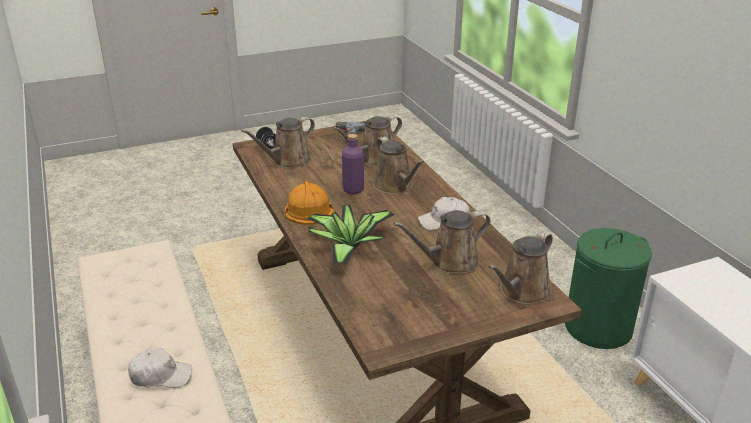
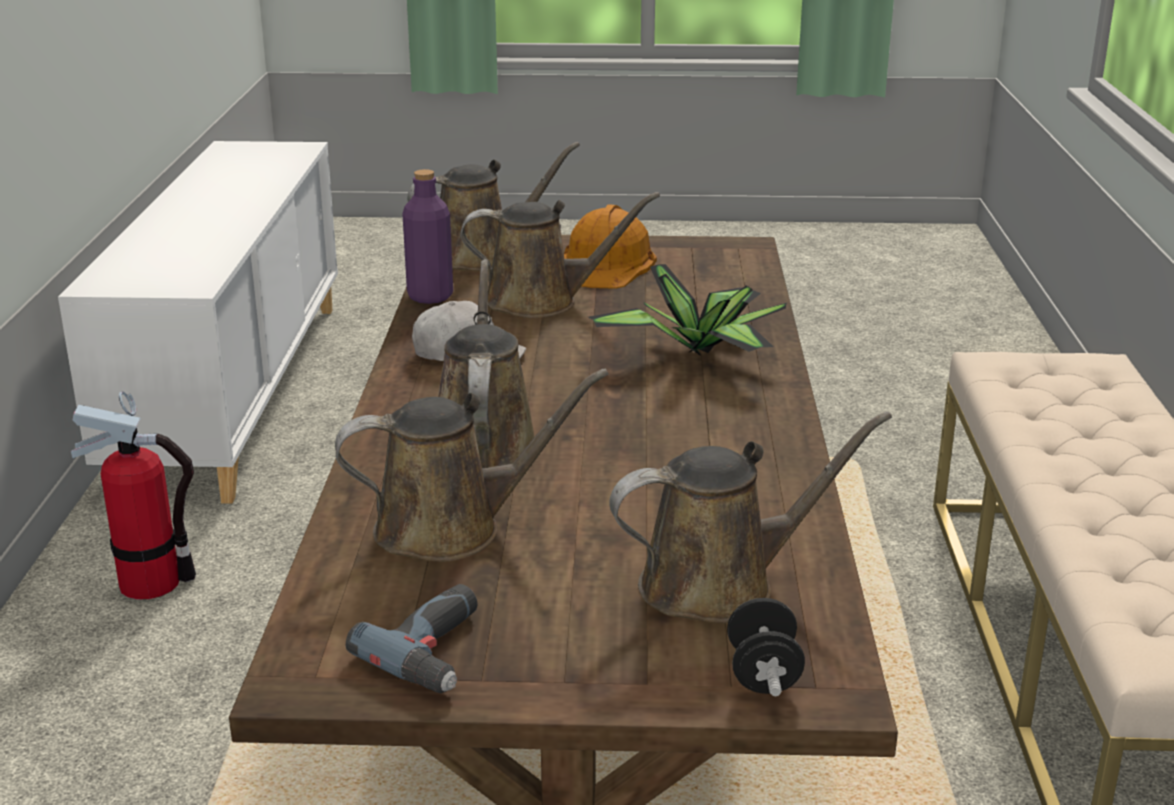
camera: 155 degrees left, 5 degrees down
white cap [128,348,192,388] -> none
orange hard hat [285,182,334,225] -> orange hard hat moved to [564,205,657,289]
purple bottle [342,134,364,194] -> purple bottle moved to [402,169,453,304]
green laundry basket [565,228,652,349] -> fire extinguisher [71,391,196,600]

